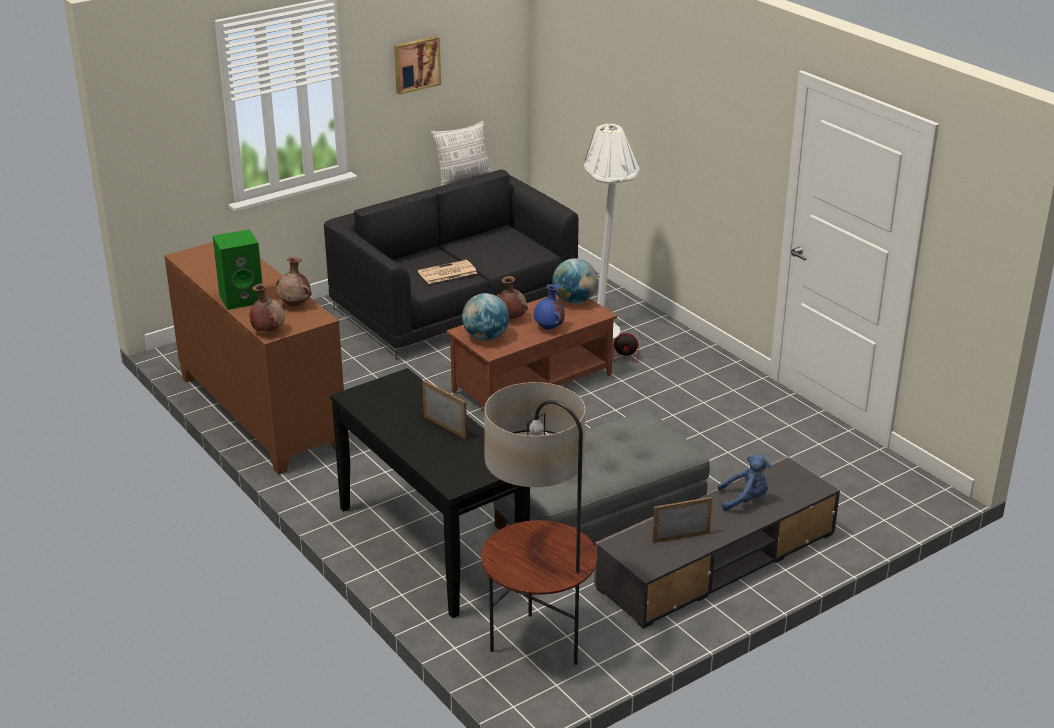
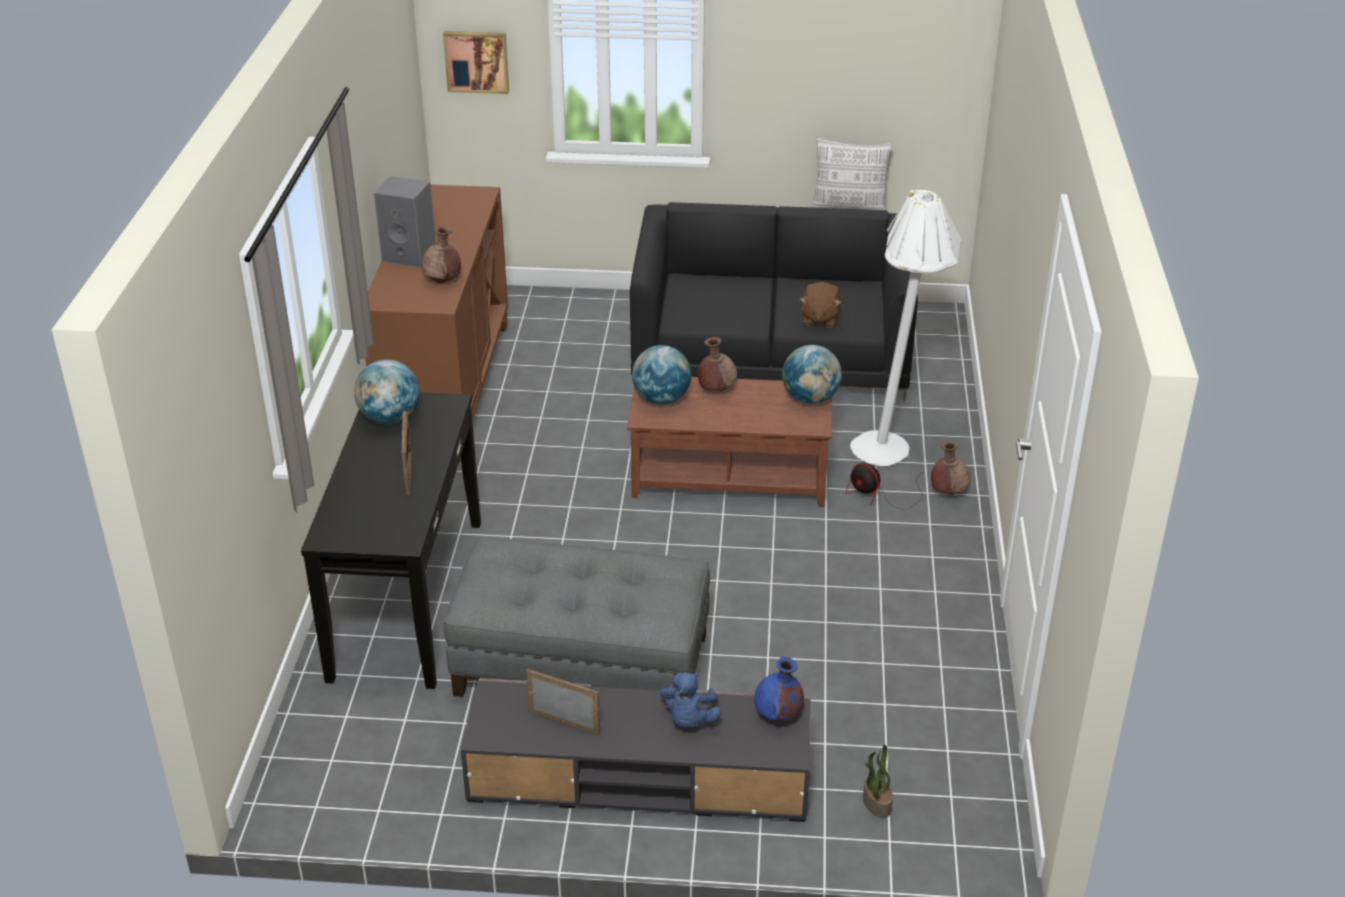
camera: 40 degrees right, 5 degrees up
green speaker [212,229,262,310] -> grey speaker [374,176,436,268]
brown vase [250,283,285,332] -> brown vase moved to [931,441,971,495]
picture [394,36,441,95] -> picture moved to [443,31,509,94]
newspaper [418,260,477,284] -> none
floor lamp [481,382,597,665] -> none
blue vase [533,284,565,330] -> blue vase moved to [754,657,804,721]
blue plush toy [718,454,771,511] -> blue plush toy turned 60 degrees clockwise [660,672,721,728]
none -> globe [354,359,420,424]
none -> brown plush toy [800,282,841,328]
none -> potted plant [863,745,893,818]

